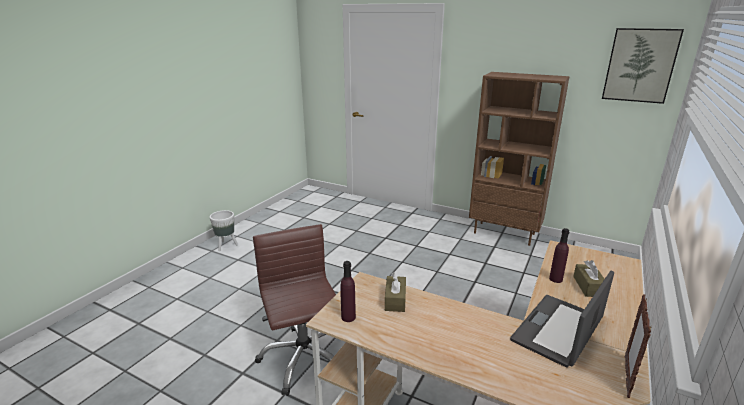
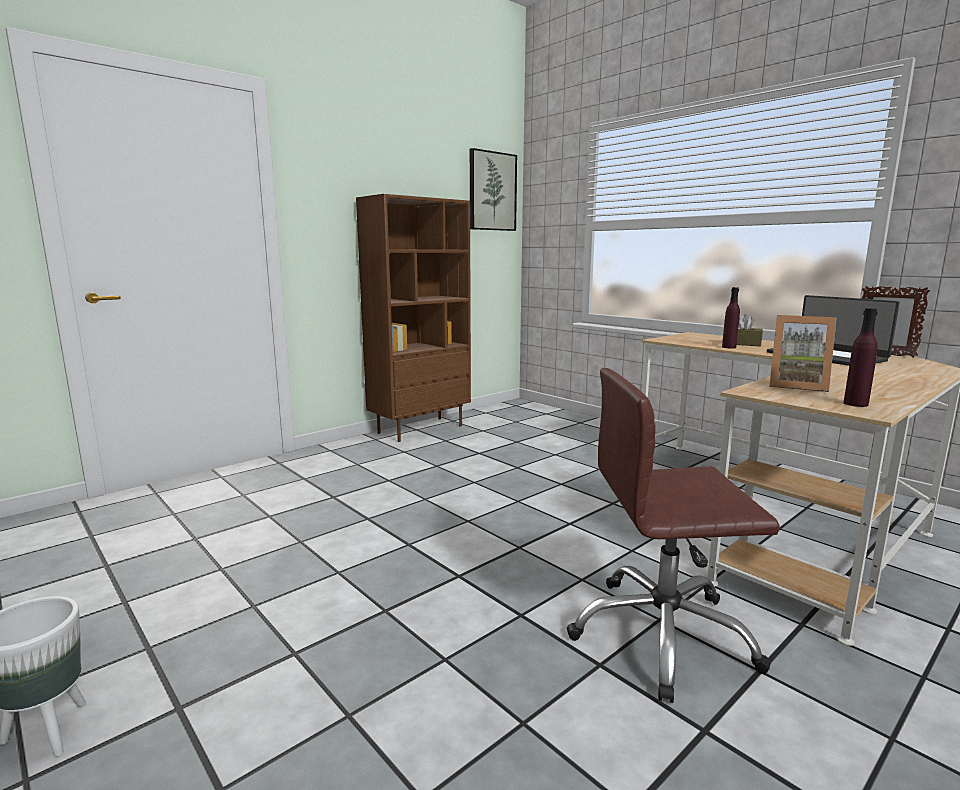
camera: 70 degrees left, 10 degrees down
brown tissue box [385,273,406,312] -> picture frame [769,315,837,392]

